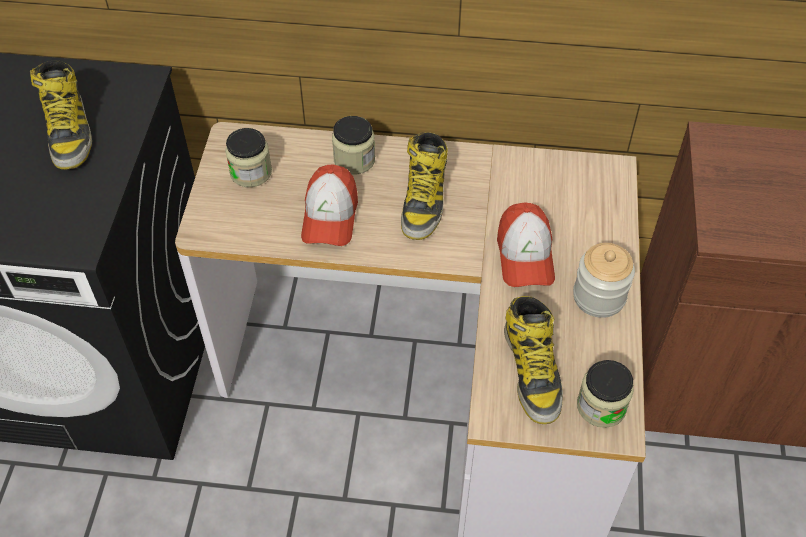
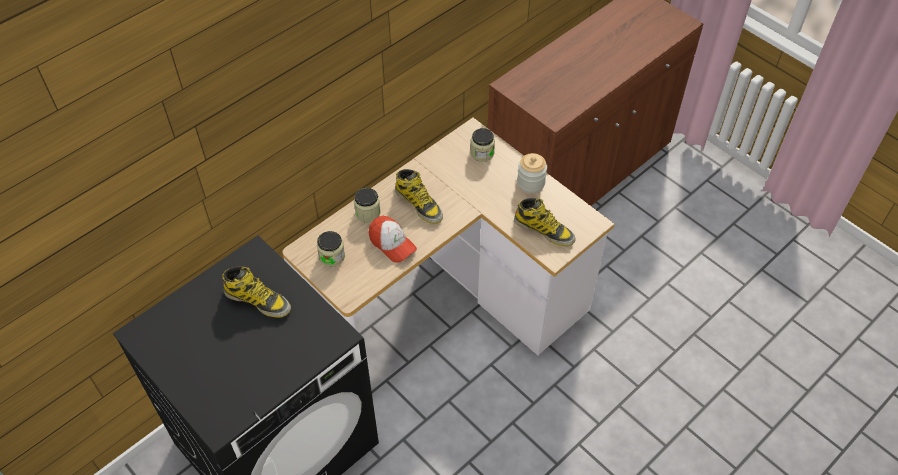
camera: 50 degrees left, 0 degrees up
cap [497,202,555,287] -> none
jar [577,360,634,428] -> jar moved to [470,128,495,162]

